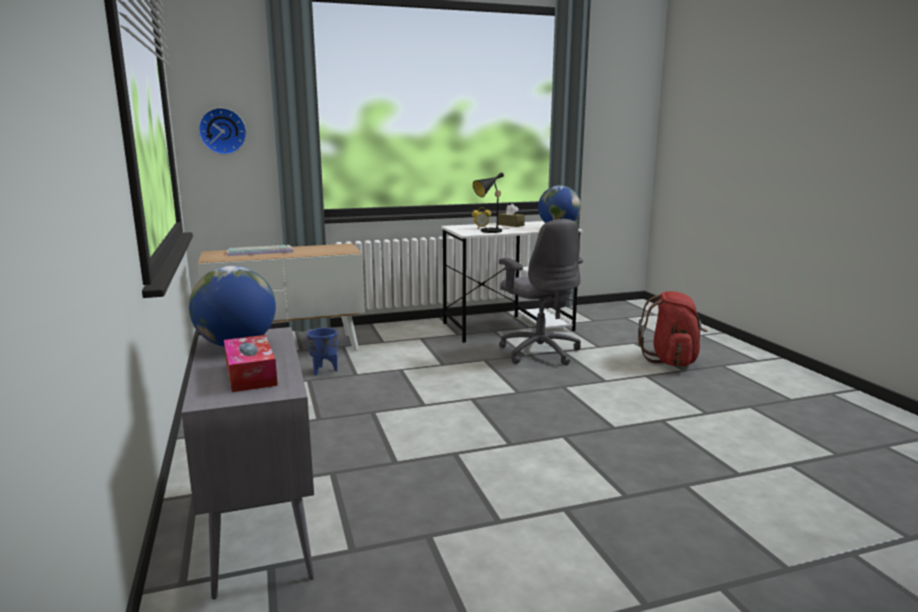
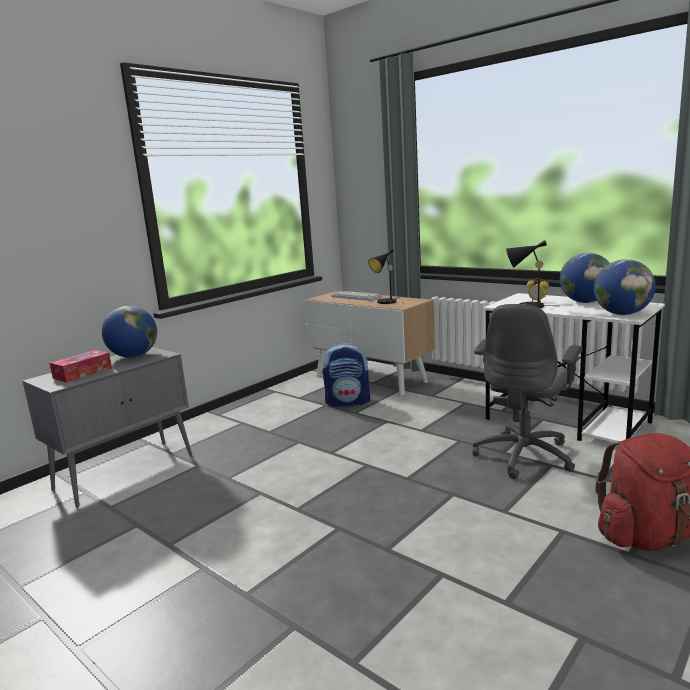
camera: 60 degrees right, 0 degrees up
wall clock [198,108,247,155] -> none
blue planter [307,328,338,375] -> backpack [323,343,370,406]
brown tissue box [498,204,525,227] -> globe [560,253,609,303]
none -> black table lamp [368,248,400,304]

